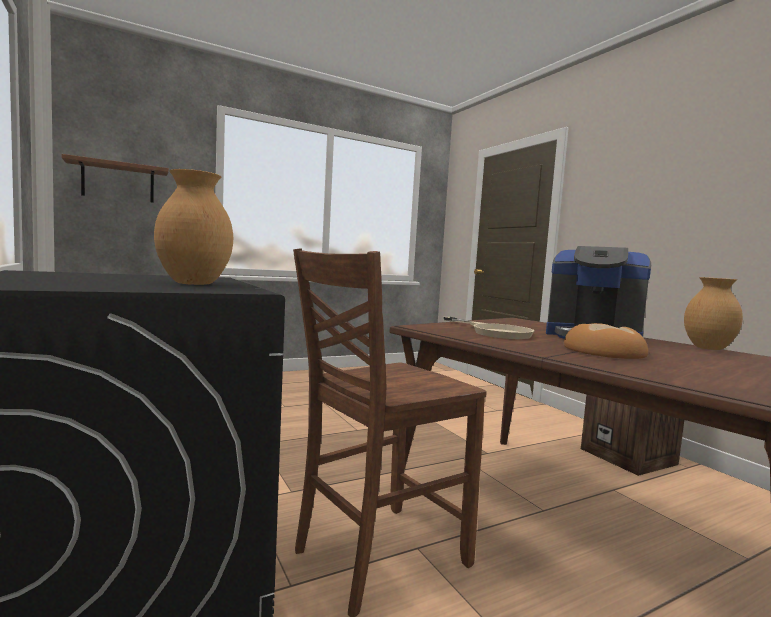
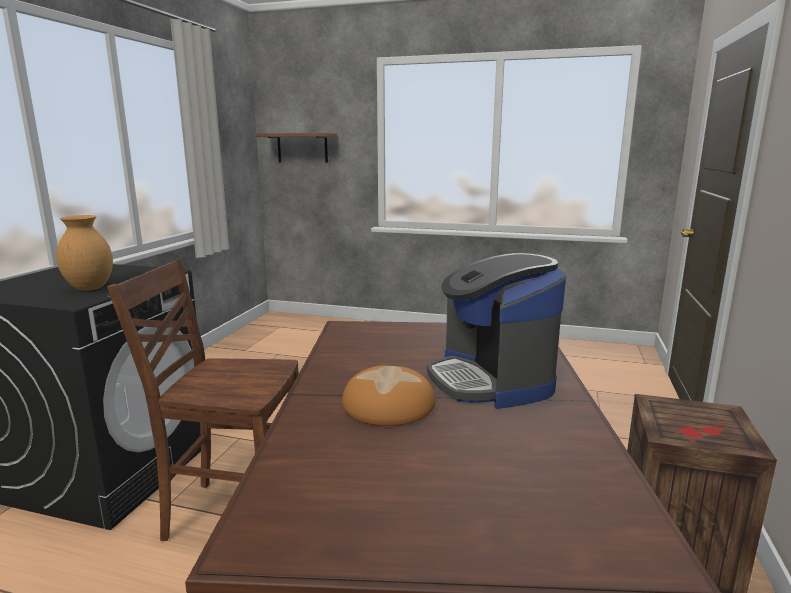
camera: 45 degrees right, 10 degrees up
beige frying pan [444,317,534,339] -> none
brown vase [684,277,743,350] -> none

